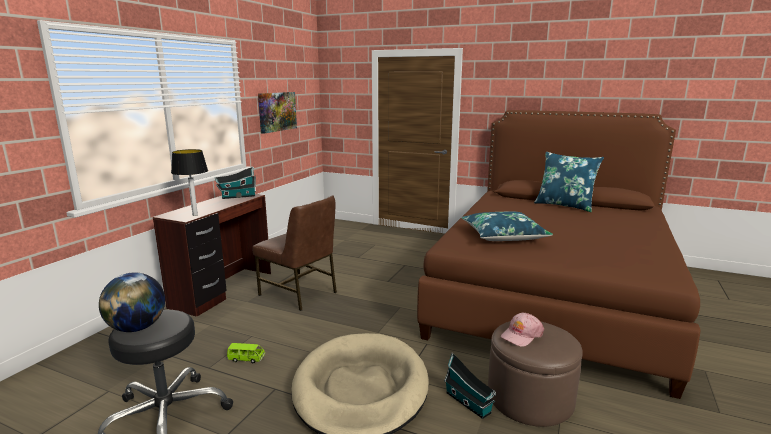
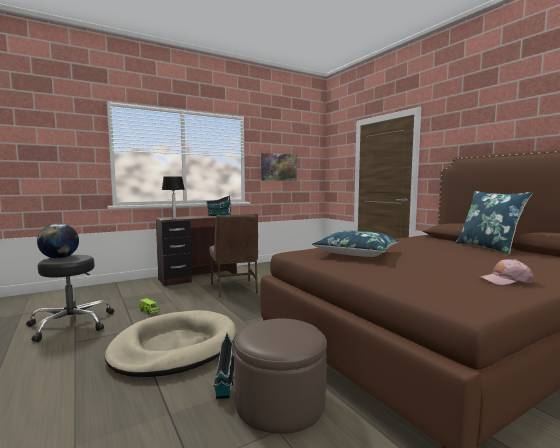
camera: 35 degrees right, 10 degrees down
pink cap [501,313,544,347] -> pink cap moved to [479,259,534,285]

